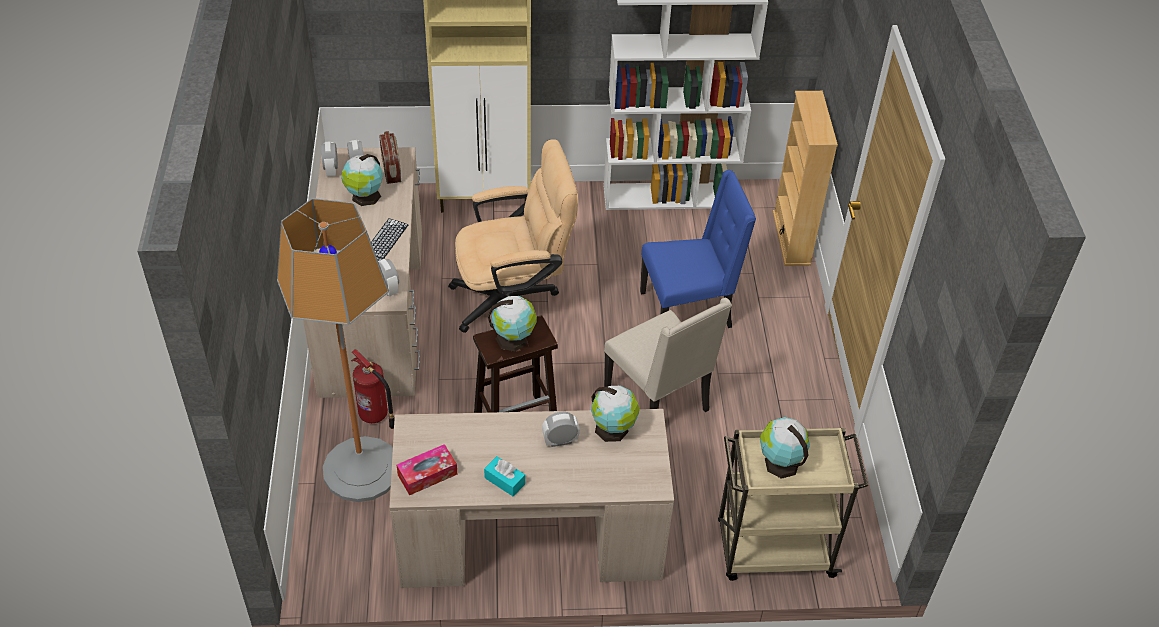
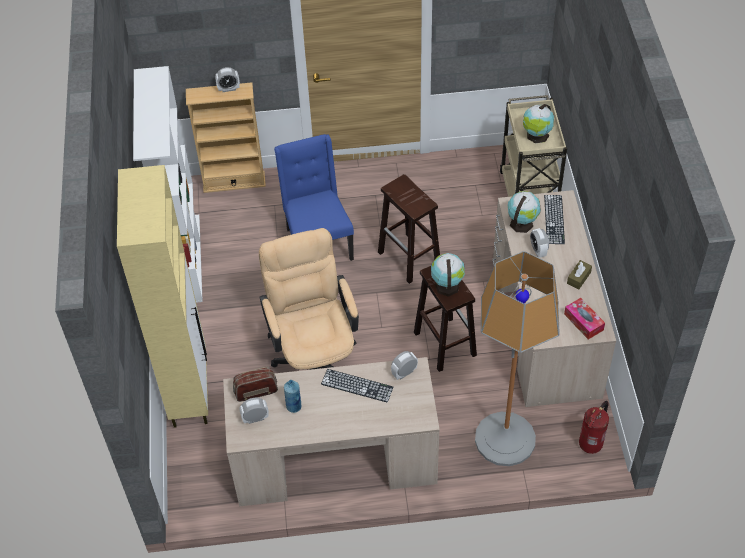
camera: 90 degrees left, 5 degrees up
alarm clock [321,142,338,177] -> alarm clock moved to [215,67,240,92]
globe [341,154,383,206] -> blue bottle [284,380,301,413]
fire extinguisher [351,349,395,429] -> fire extinguisher moved to [579,401,609,454]
turquoise tissue box [484,456,525,496] -> brown tissue box [567,260,592,289]
beige chair [604,298,732,412] -> brown stool [378,174,440,284]
none -> keyboard [544,195,565,244]

